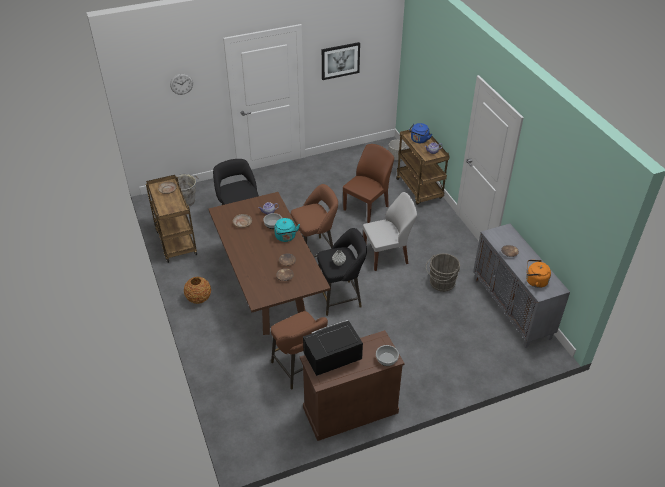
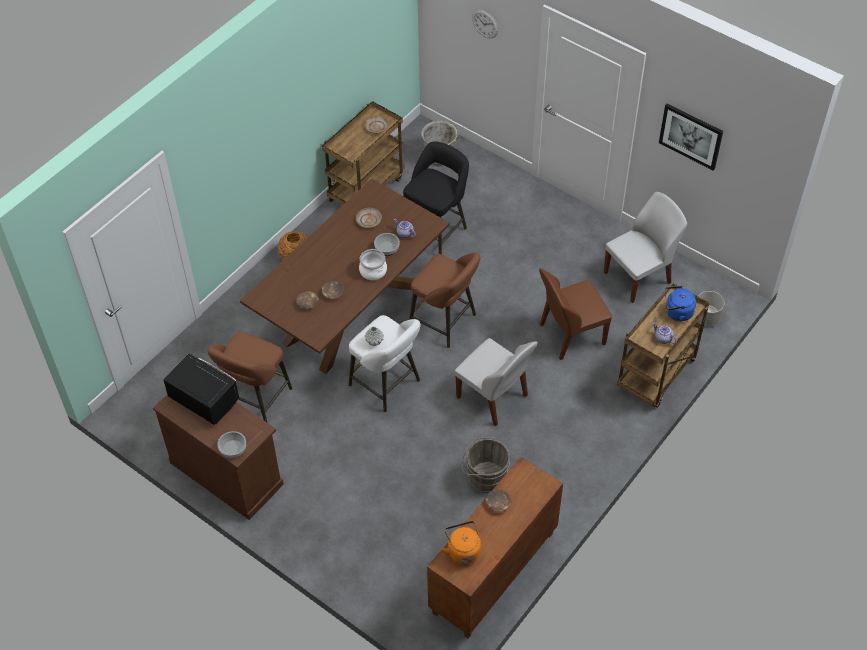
camera: 60 degrees right, 10 degrees up
turquoise kettle [274,218,300,242] -> cooking pot [359,249,387,280]
black stool [317,228,367,316] -> white stool [349,315,421,412]
brown chair [343,144,394,223] -> brown chair turned 150 degrees clockwise [539,269,612,360]
grey cabinet [473,224,570,348] -> brown cabinet [427,457,563,639]
none -> white chair [604,192,687,303]

